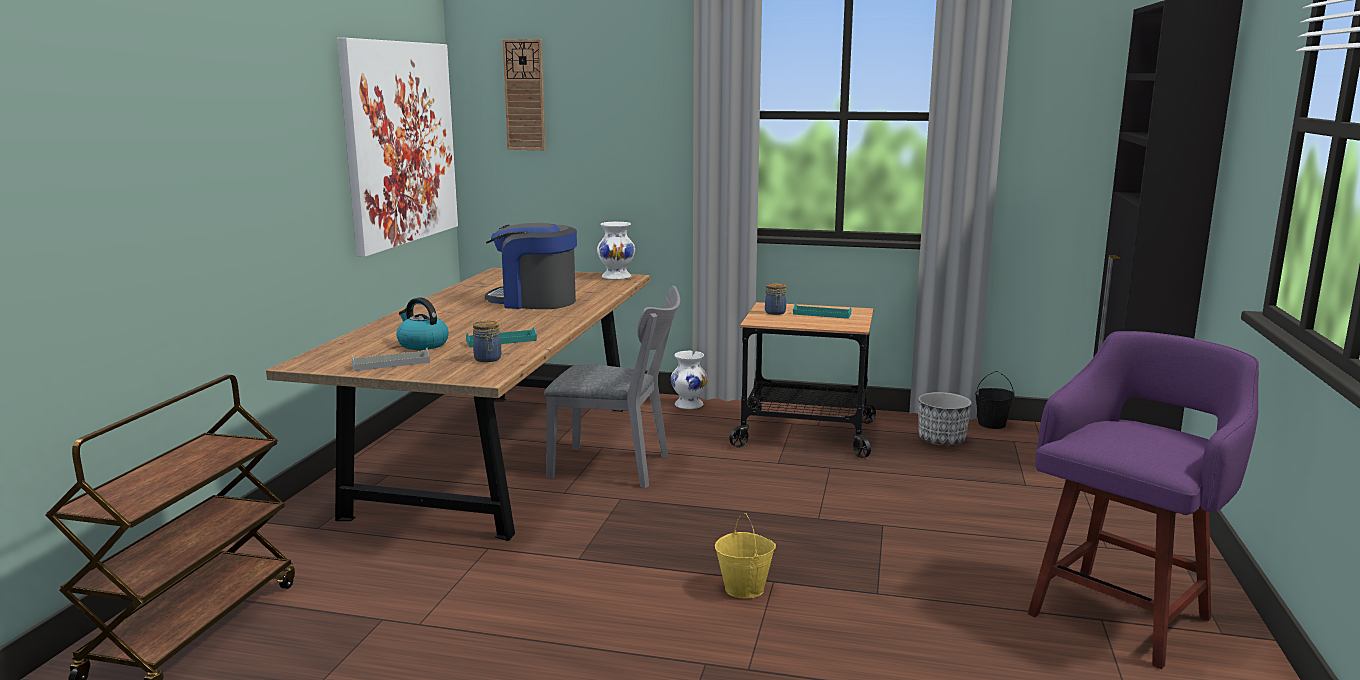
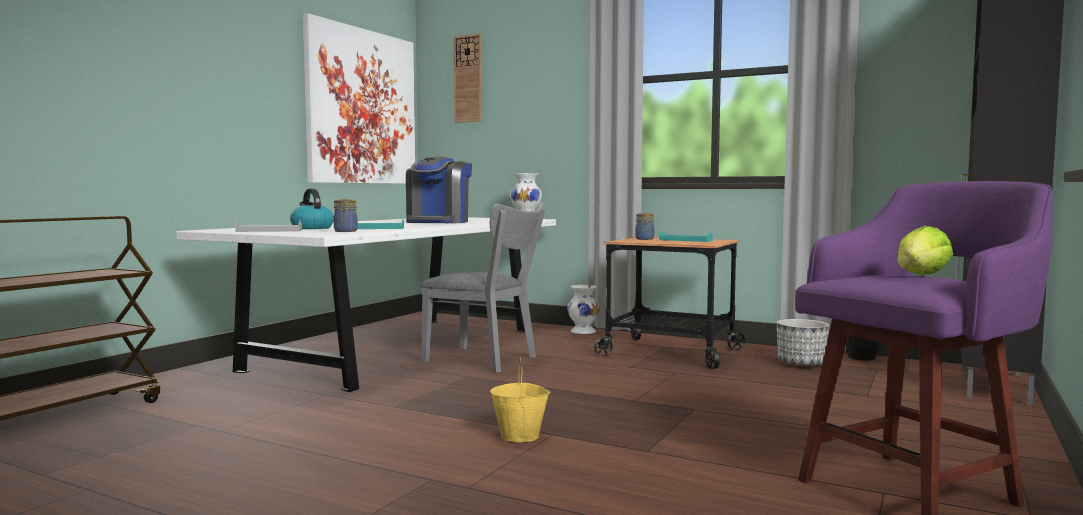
camera: 15 degrees right, 10 degrees down
brown dining table [266,268,650,541] -> white dining table [176,217,556,392]
coffee machine [485,223,577,309] -> coffee machine turned 105 degrees counterclockwise [406,157,472,223]
none -> lettuce [897,226,953,275]

